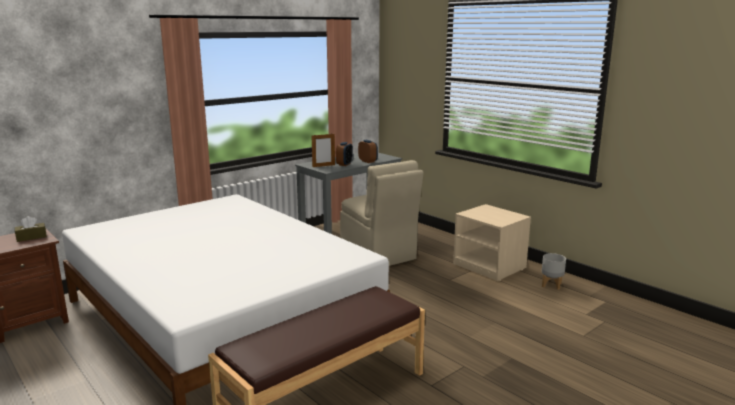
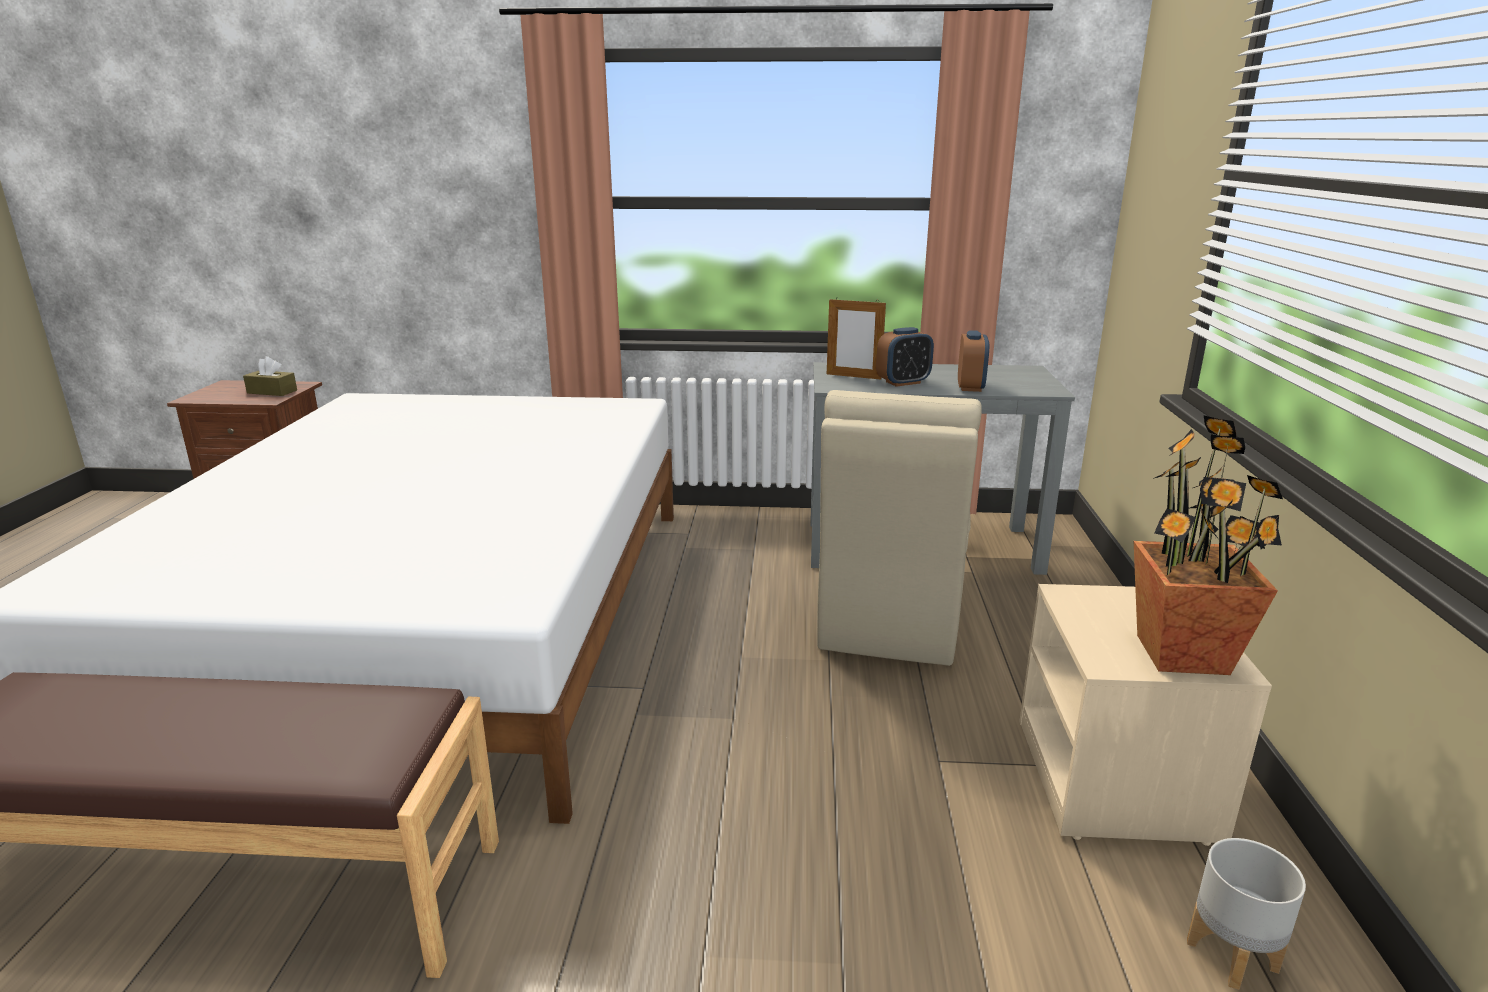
camera: 45 degrees right, 5 degrees up
none -> potted plant [1134,416,1283,675]

